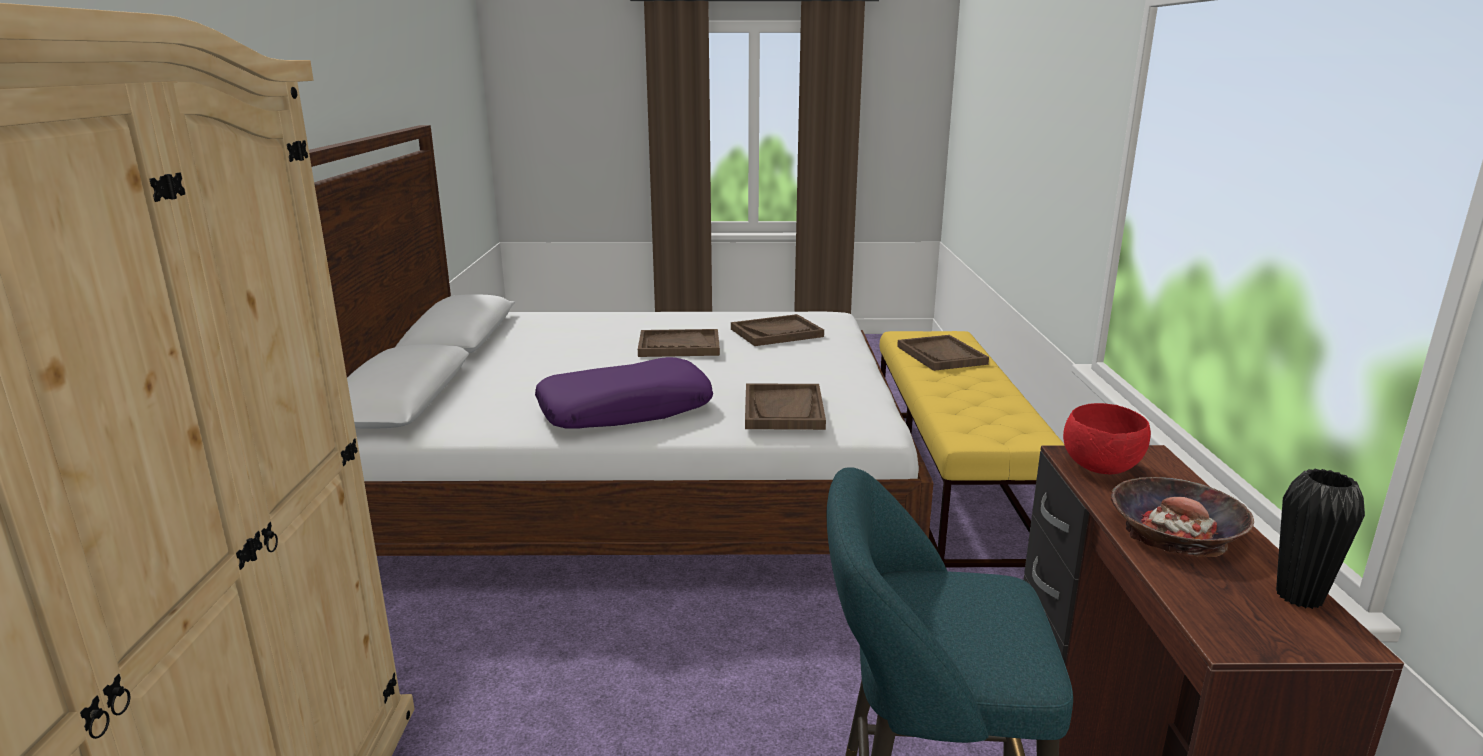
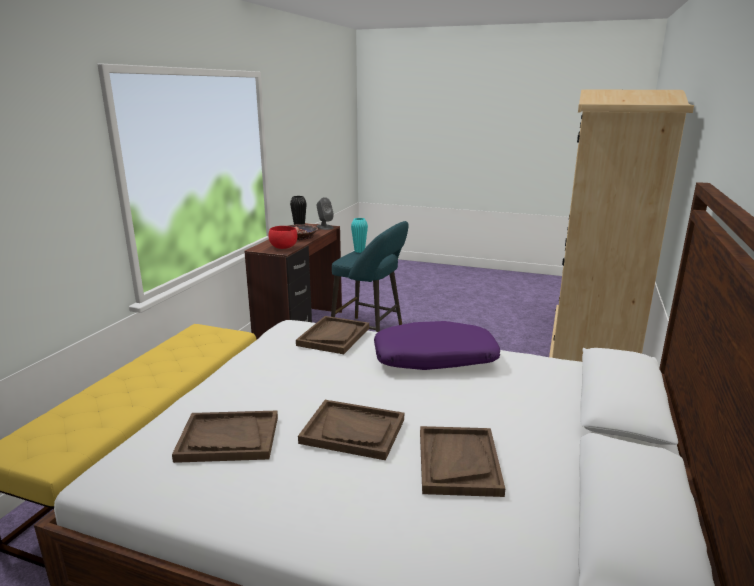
camera: 160 degrees left, 0 degrees up
brown tray [897,335,989,371] -> brown tray moved to [420,426,505,497]
none -> grey speaker [317,197,334,230]
none -> turquoise vase [351,218,368,253]

